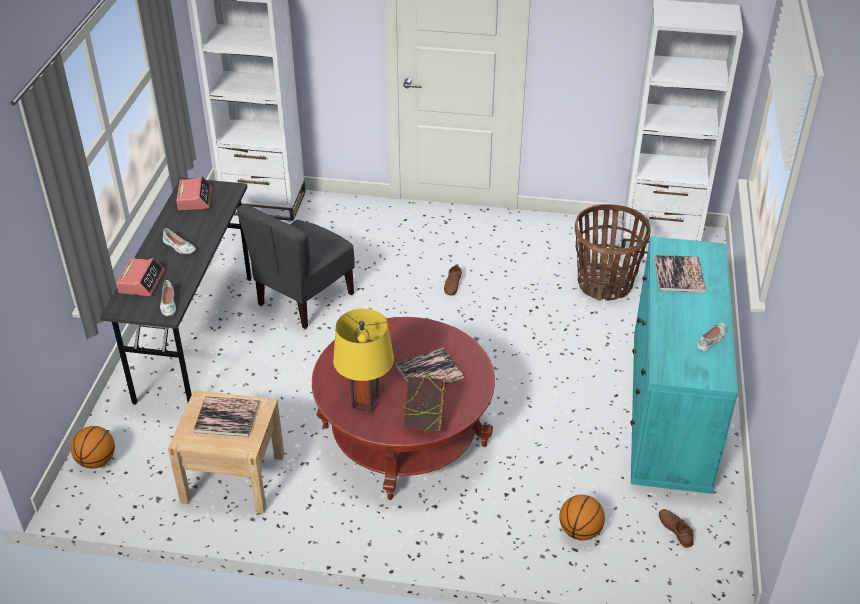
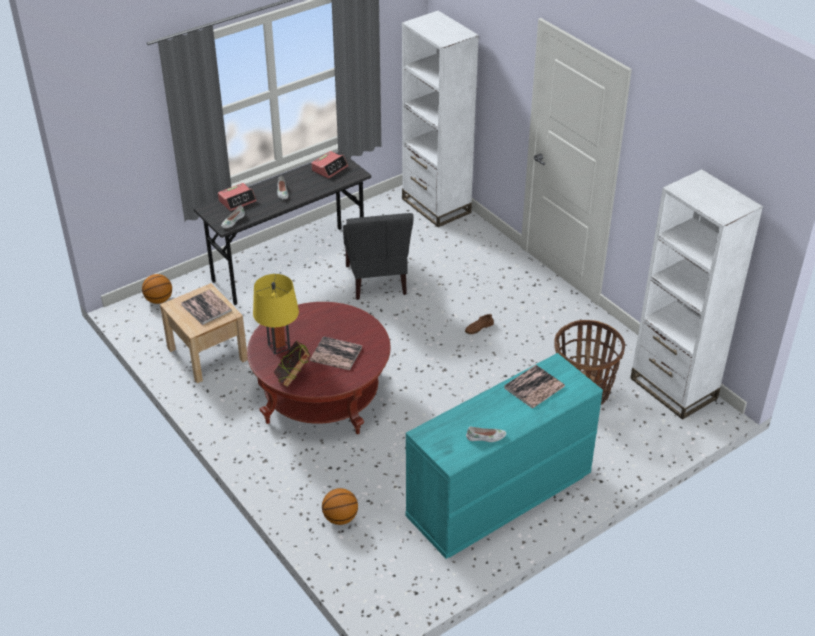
camera: 45 degrees right, 0 degrees up
grey chair [237,204,354,329] -> grey chair turned 90 degrees counterclockwise [343,213,414,300]
brown shoe [659,509,694,548] -> none

